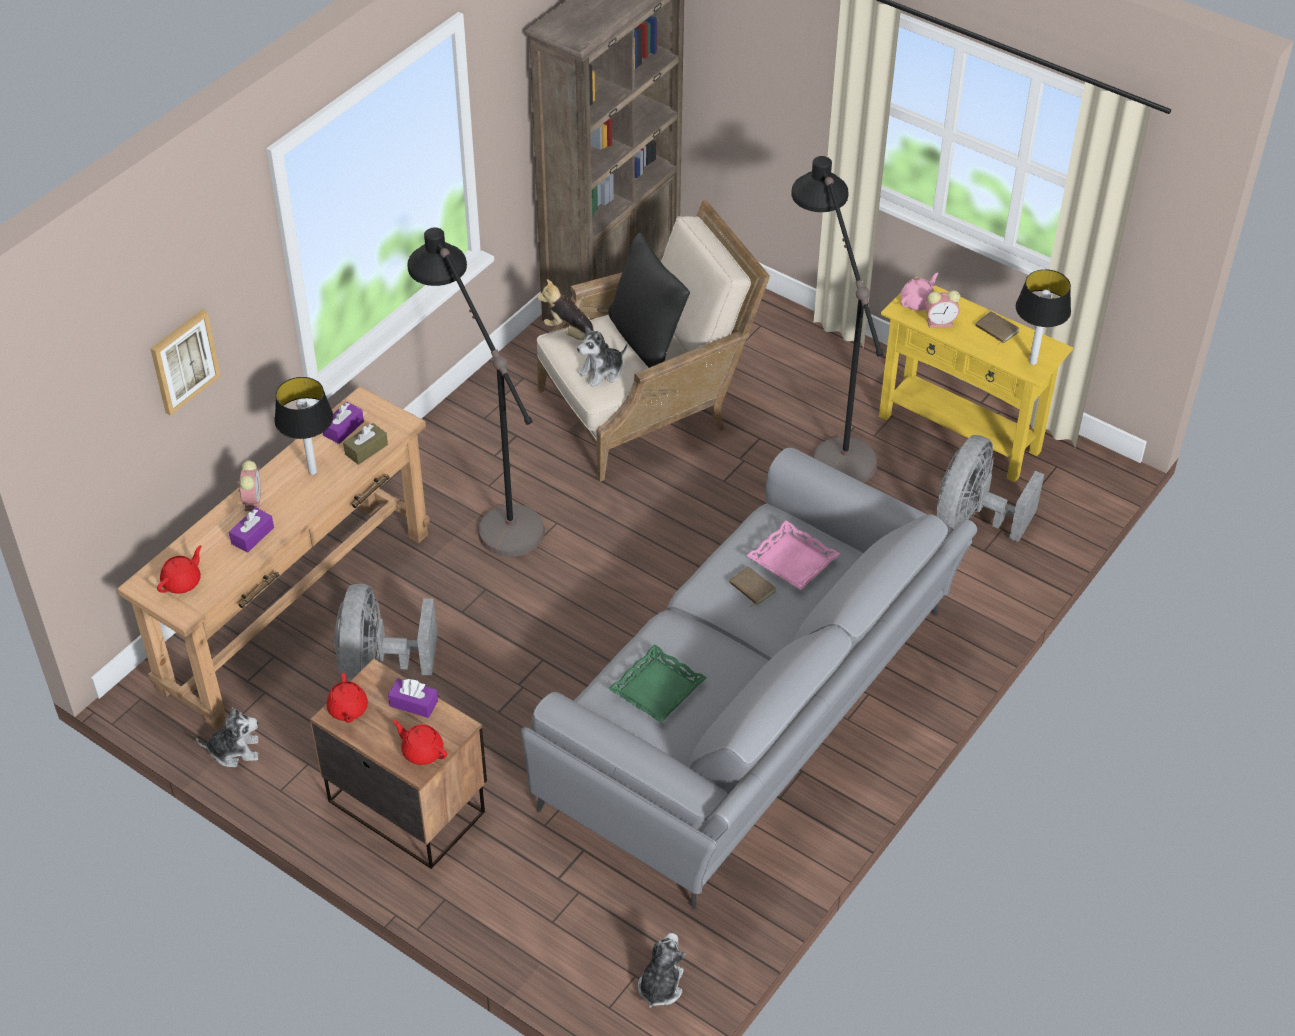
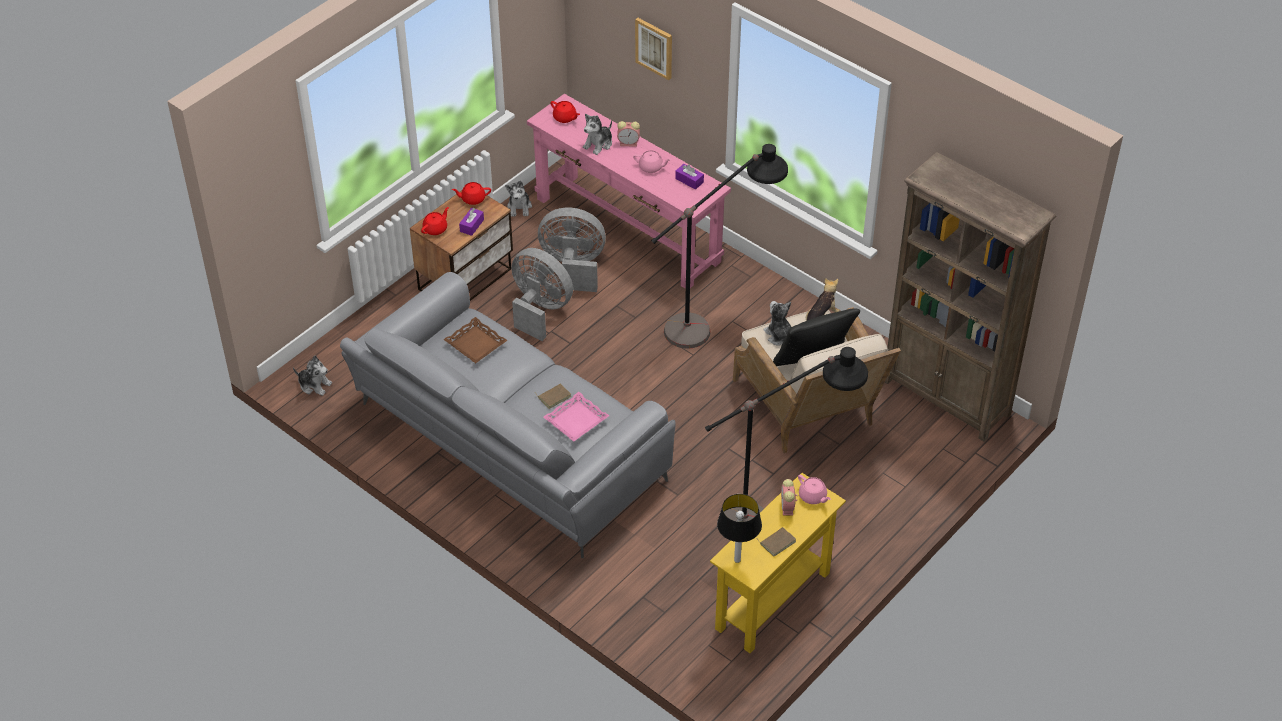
camera: 95 degrees right, 0 degrees up
brown console table [117,386,430,729] -> pink console table [527,94,731,289]
purple tissue box [229,507,274,553] -> plush toy [583,114,612,155]
table lamp [274,377,333,475] -> pink teapot [633,150,671,173]
brown tissue box [343,423,388,465] -> none
green tray [608,644,707,723] -> brown tray [443,317,508,363]
grey fan [937,435,1044,542] -> grey fan moved to [511,248,573,341]

